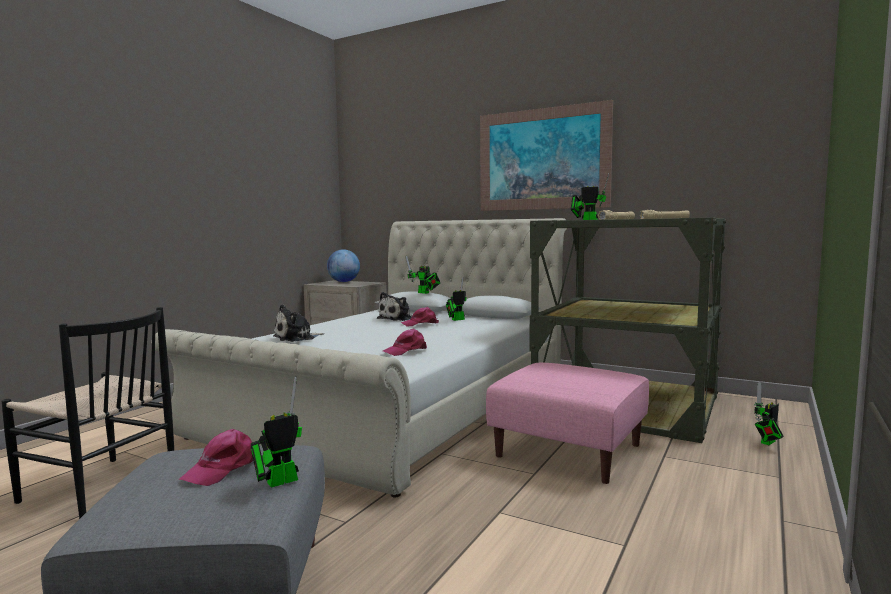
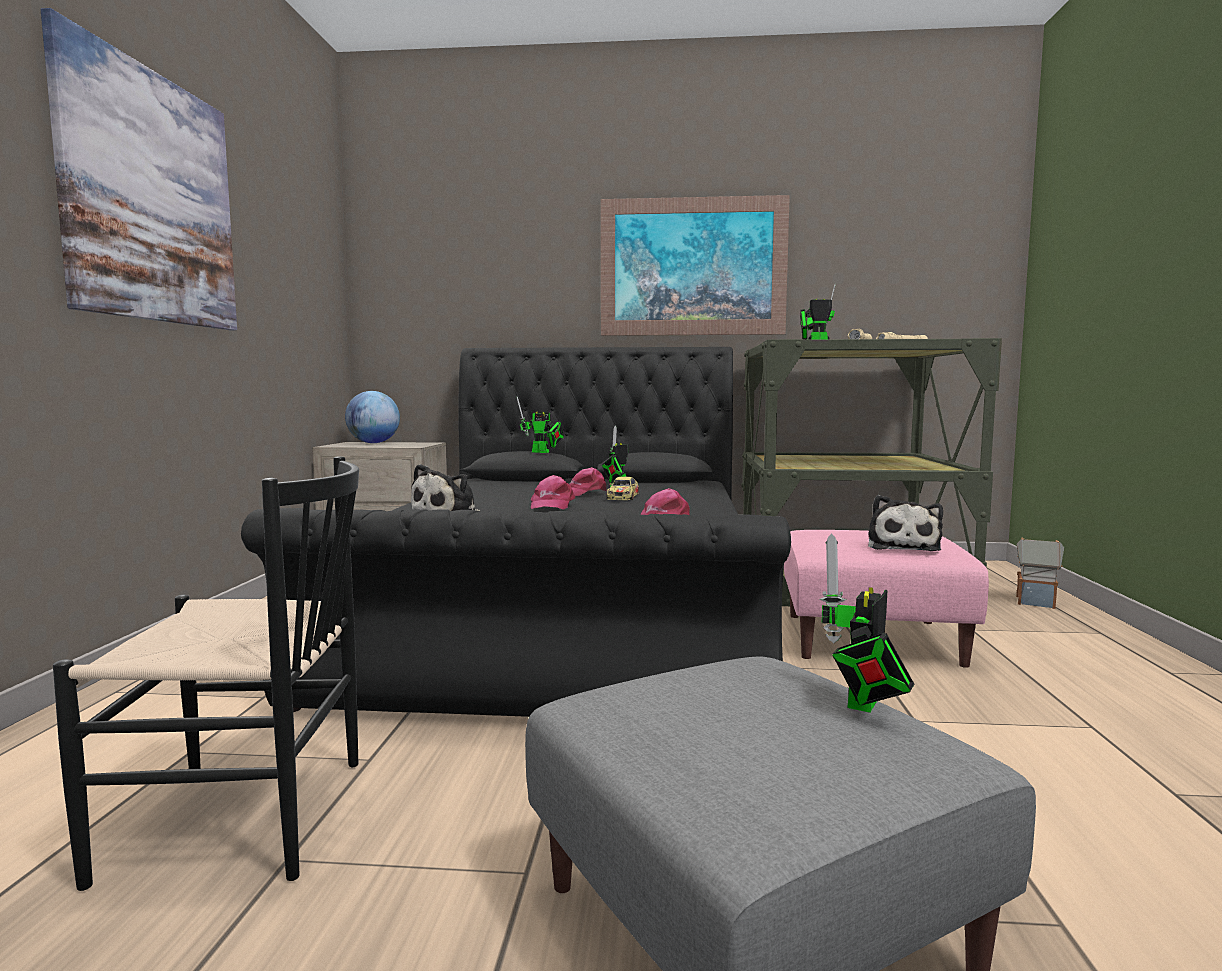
camera: 25 degrees left, 0 degrees up
beige bed [151,218,567,497] -> black bed [241,347,791,717]
pink cap [179,429,253,486] -> pink cap moved to [531,475,575,510]
plush toy [377,292,412,321] -> plush toy moved to [868,495,943,551]
toy robot [754,381,783,445] -> toy house [1016,537,1064,609]
none -> picture [41,8,237,330]
none -> toy car [606,477,639,500]

